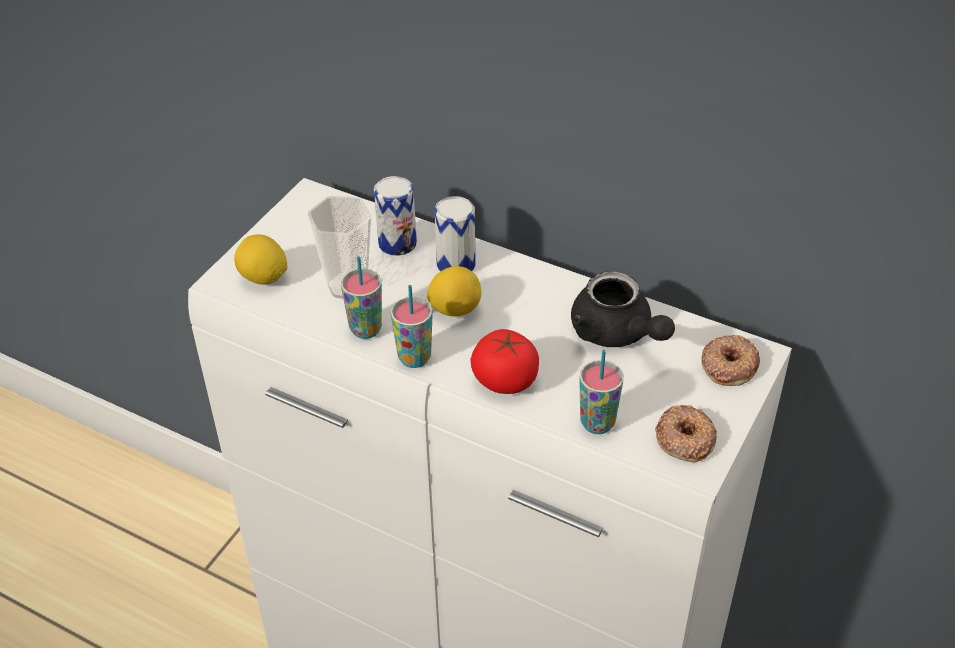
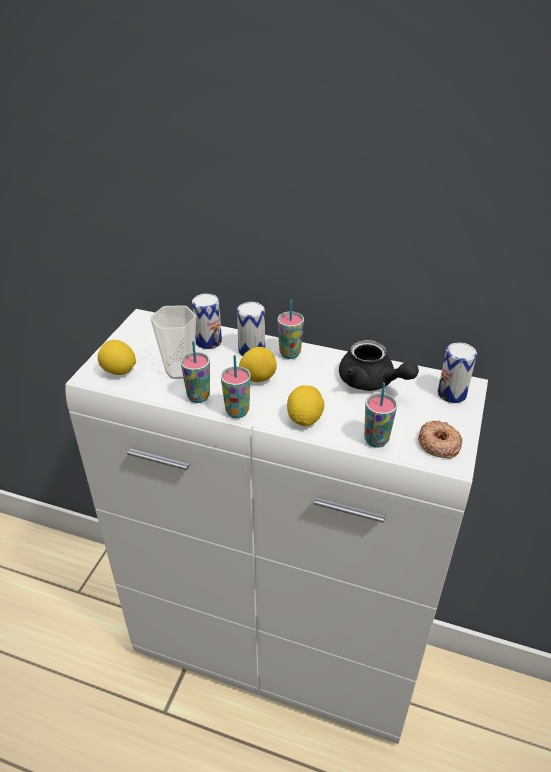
camera: 10 degrees left, 5 degrees down
tomato [470,329,539,394] -> lemon [287,385,324,426]
donut [701,335,760,386] -> can [438,342,477,403]
none -> cup [277,300,304,359]

